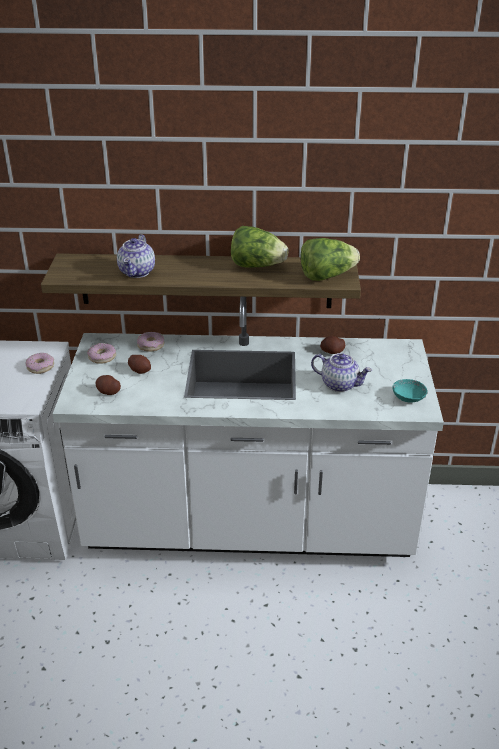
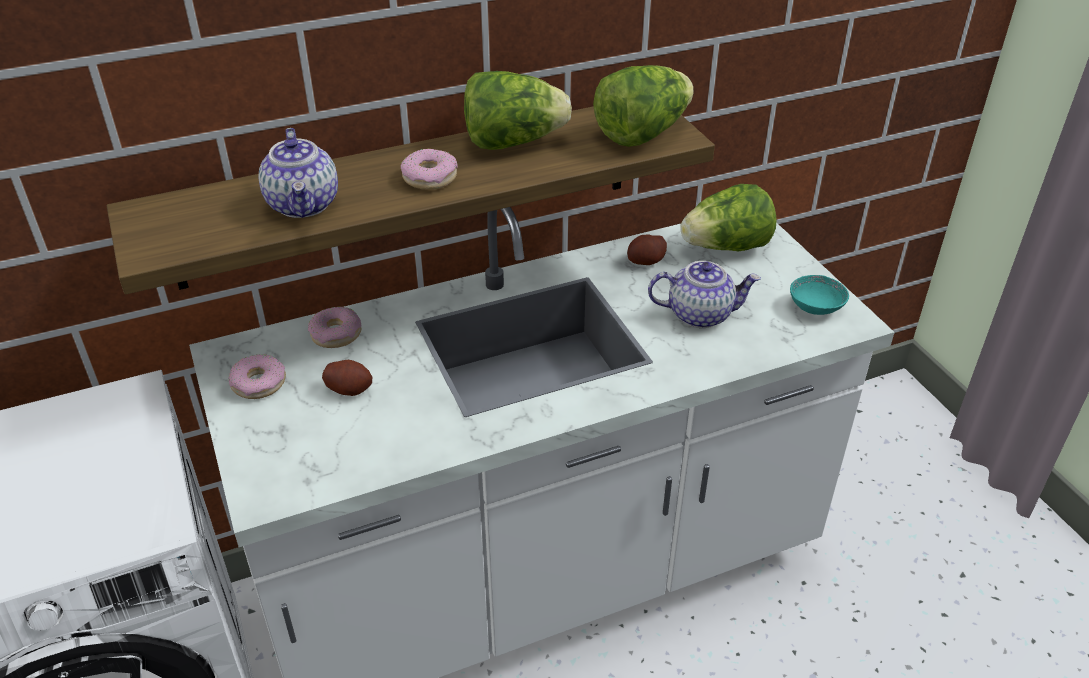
camera: 25 degrees left, 5 degrees up
donut [25,353,54,374] -> donut moved to [401,149,458,190]
potato [95,375,121,395] -> none
none -> lettuce [680,184,777,251]

